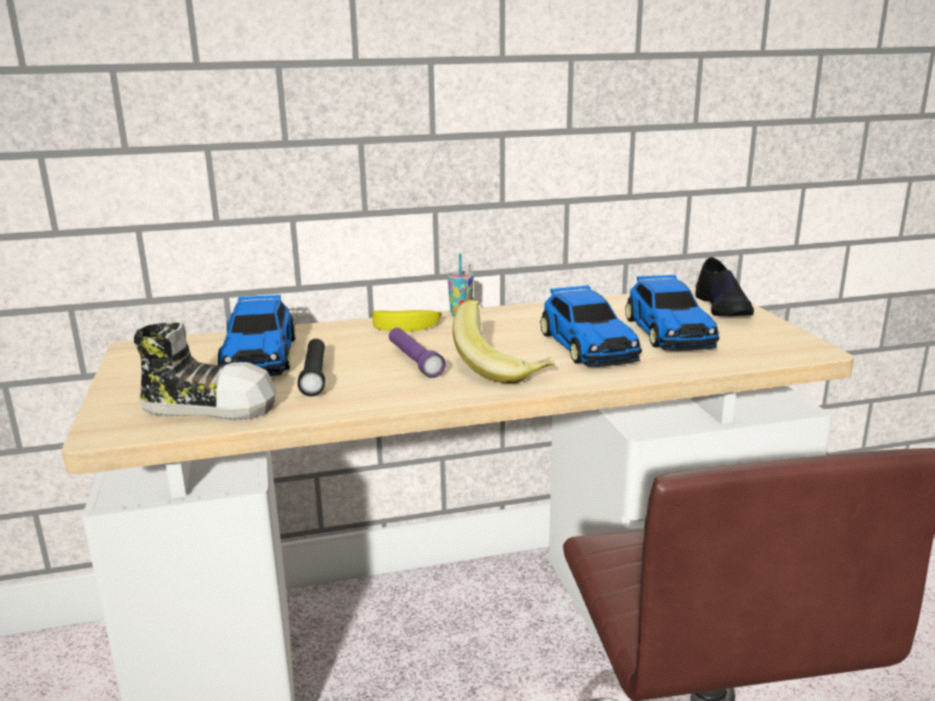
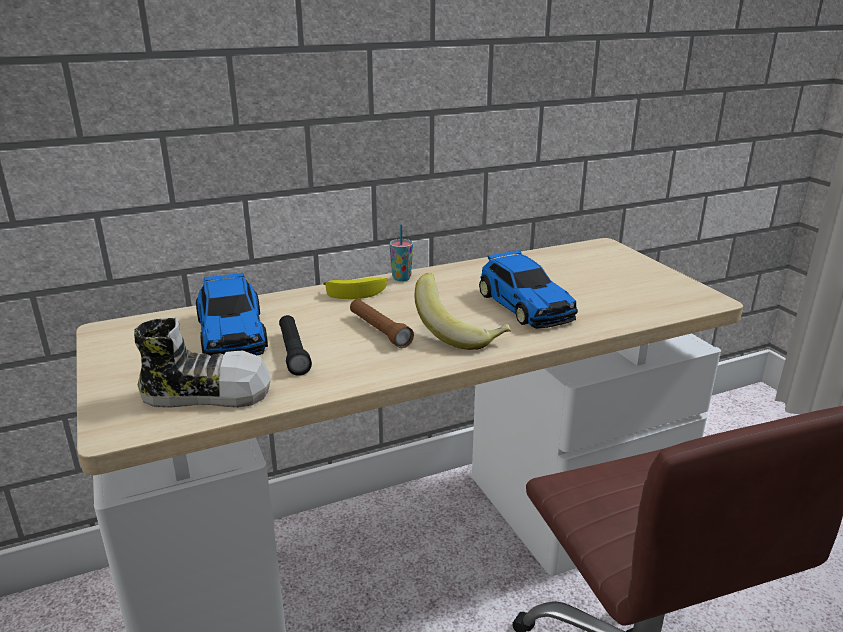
camera: 10 degrees left, 5 degrees up
purple flashlight [389,328,446,378] -> brown flashlight [350,299,414,348]
toy car [625,274,719,351] -> none
black shoe [695,257,754,316] -> none

